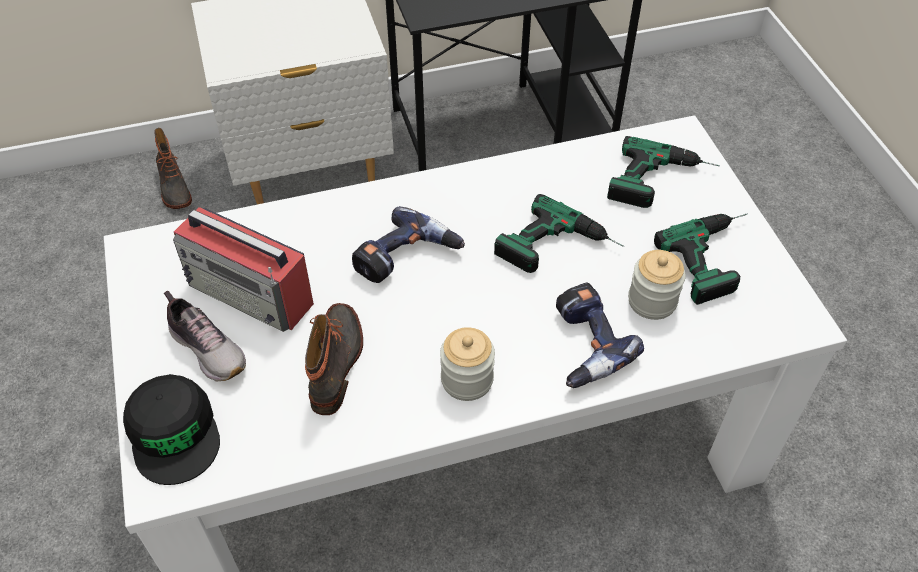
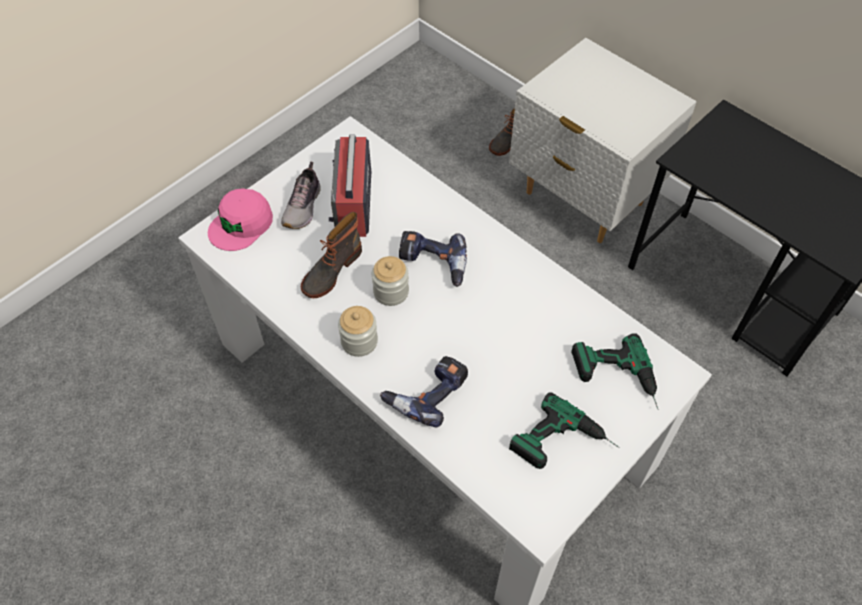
camera: 60 degrees right, 5 degrees up
black cap [123,374,220,485] -> pink cap [208,188,273,251]
boot [305,303,363,415] -> boot turned 150 degrees clockwise [301,212,362,298]
power drill [494,194,624,273] -> none
jar [628,250,686,320] -> jar moved to [372,256,409,306]

